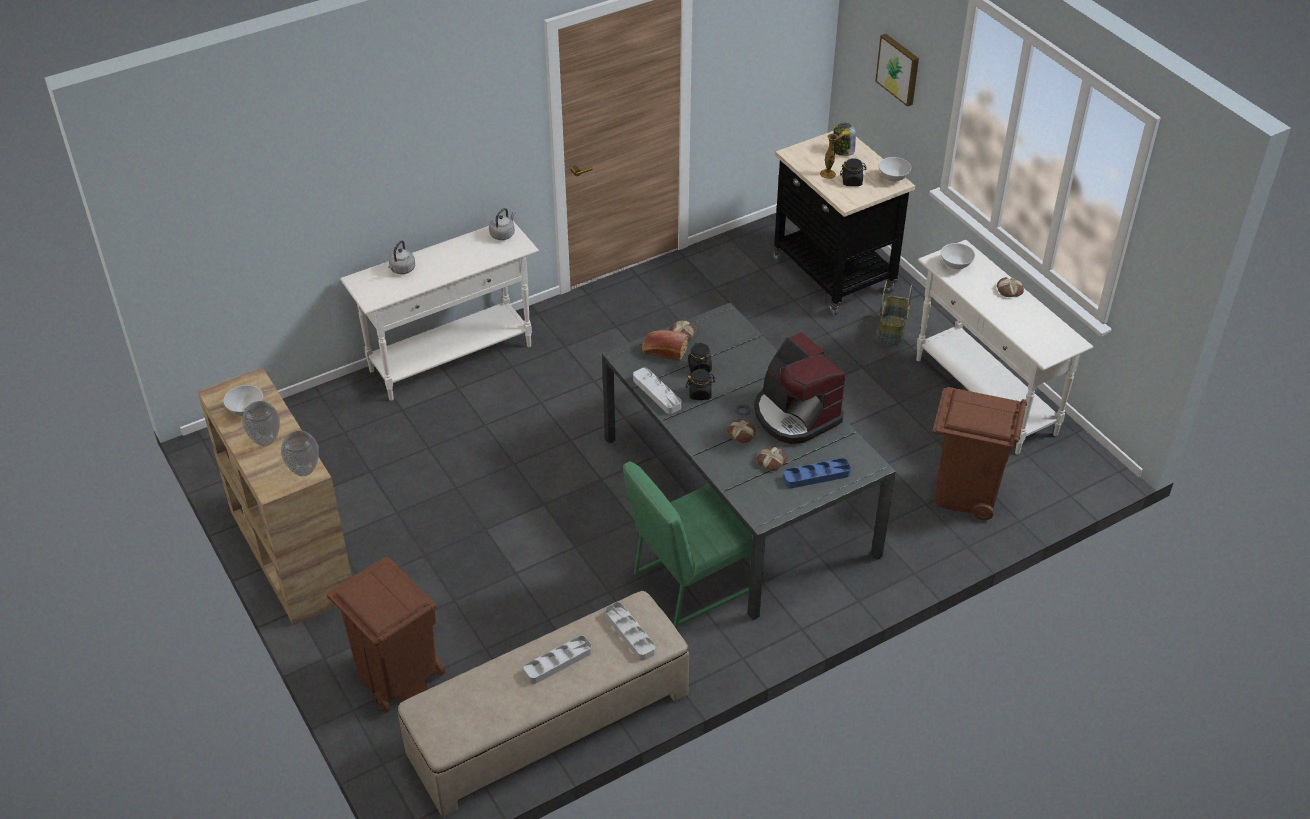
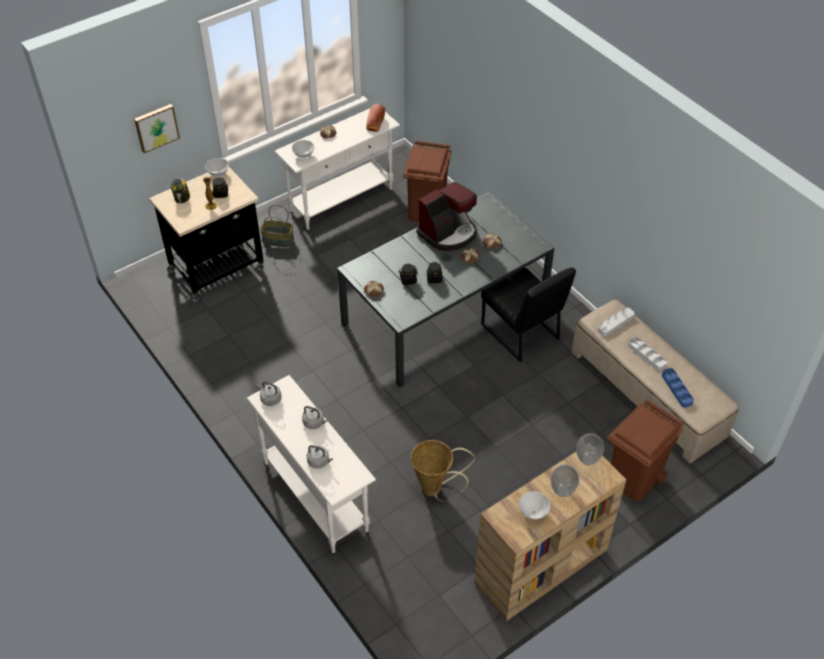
camera: 95 degrees left, 5 degrees up
green chair [623,461,753,627] -> black chair [481,267,576,362]
grey tray [633,367,681,414] -> none
bread [642,330,688,361] -> bread moved to [366,104,385,132]
blue tray [783,458,851,488] -> blue tray moved to [662,368,694,408]
none -> grey kettle [302,406,328,429]
none -> basket [411,440,475,502]

